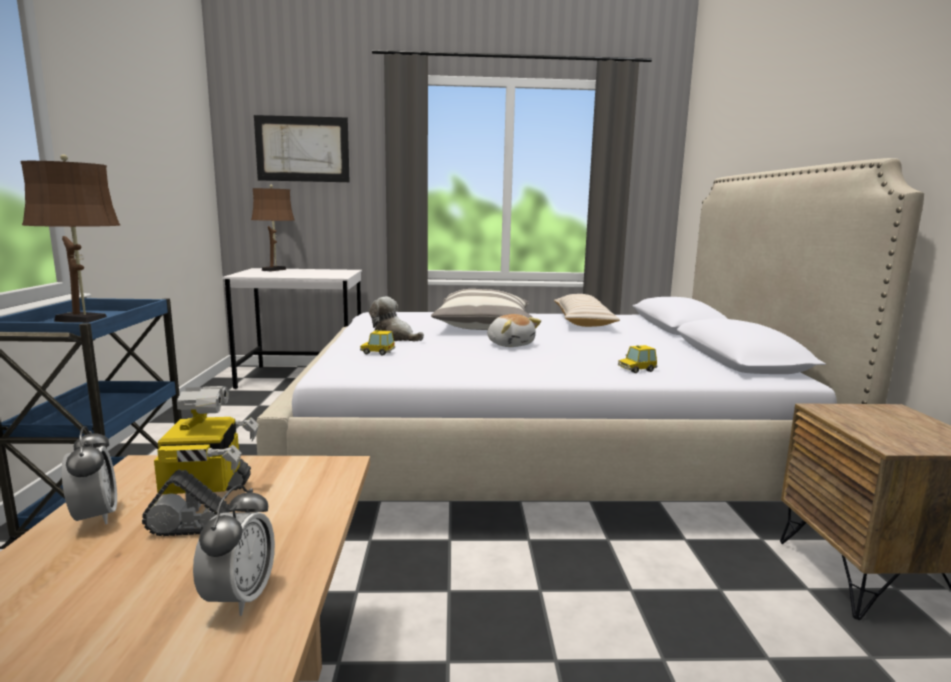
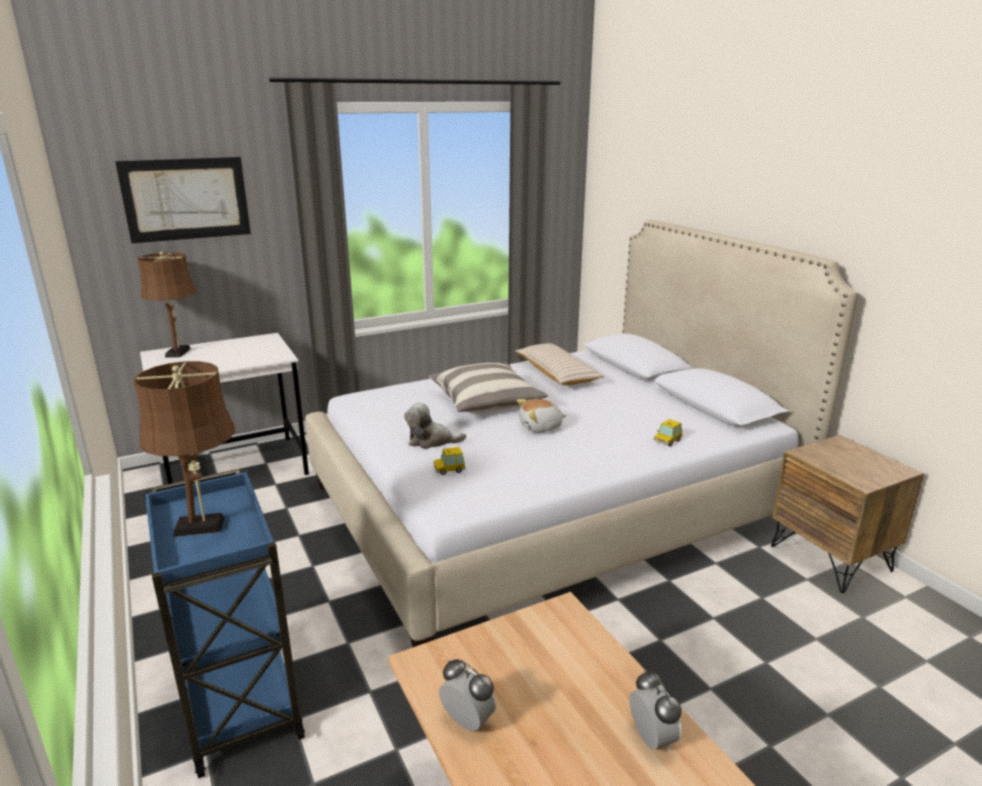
camera: 25 degrees left, 10 degrees up
toy robot [142,386,259,536] -> none
plush toy [488,314,541,347] -> plush toy turned 135 degrees clockwise [517,399,566,433]

